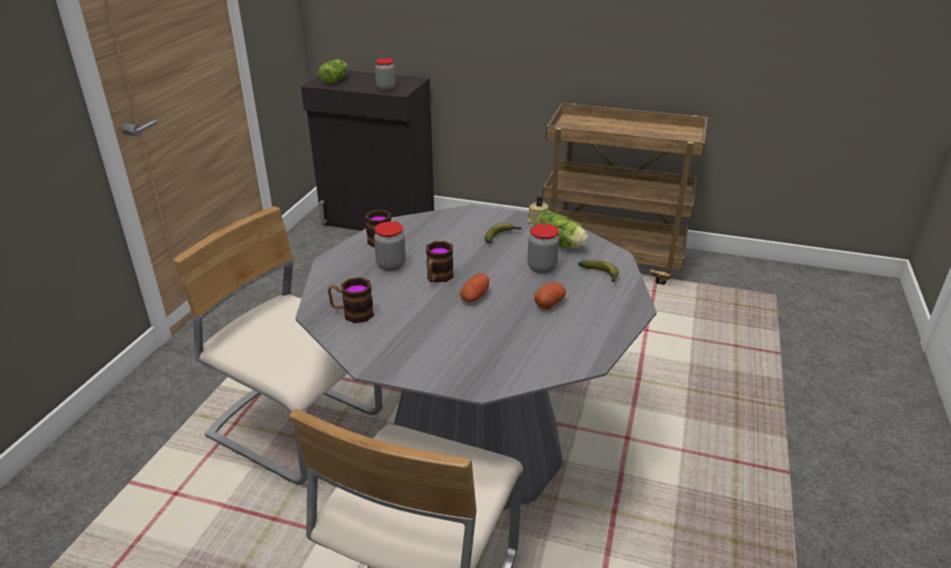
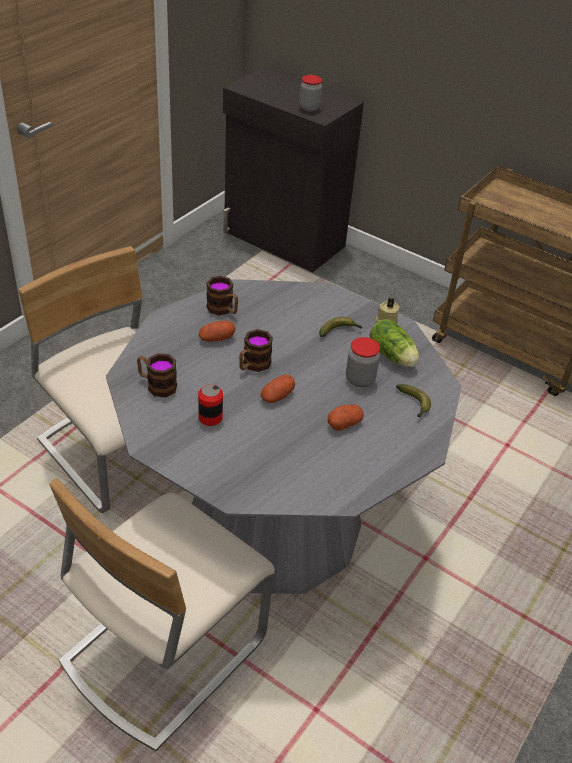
camera: 15 degrees right, 10 degrees up
lettuce [319,59,348,84] -> none
jar [374,222,406,271] -> potato [199,321,236,342]
none -> can [198,384,223,426]

